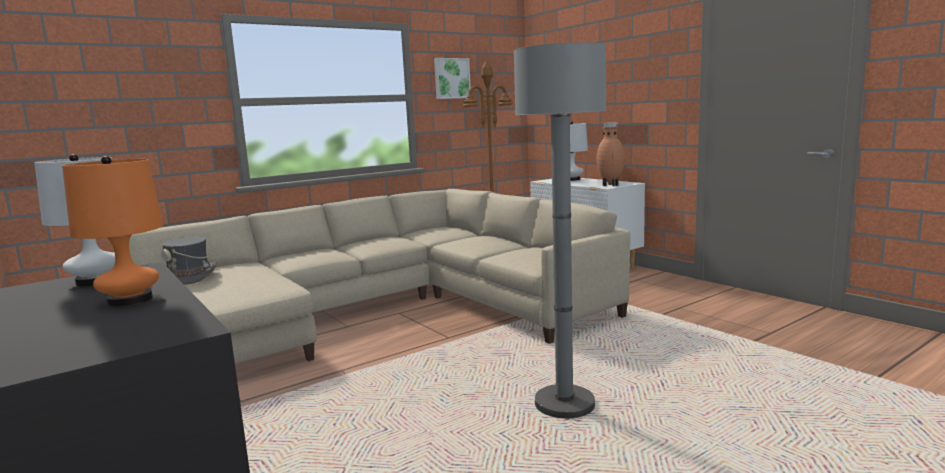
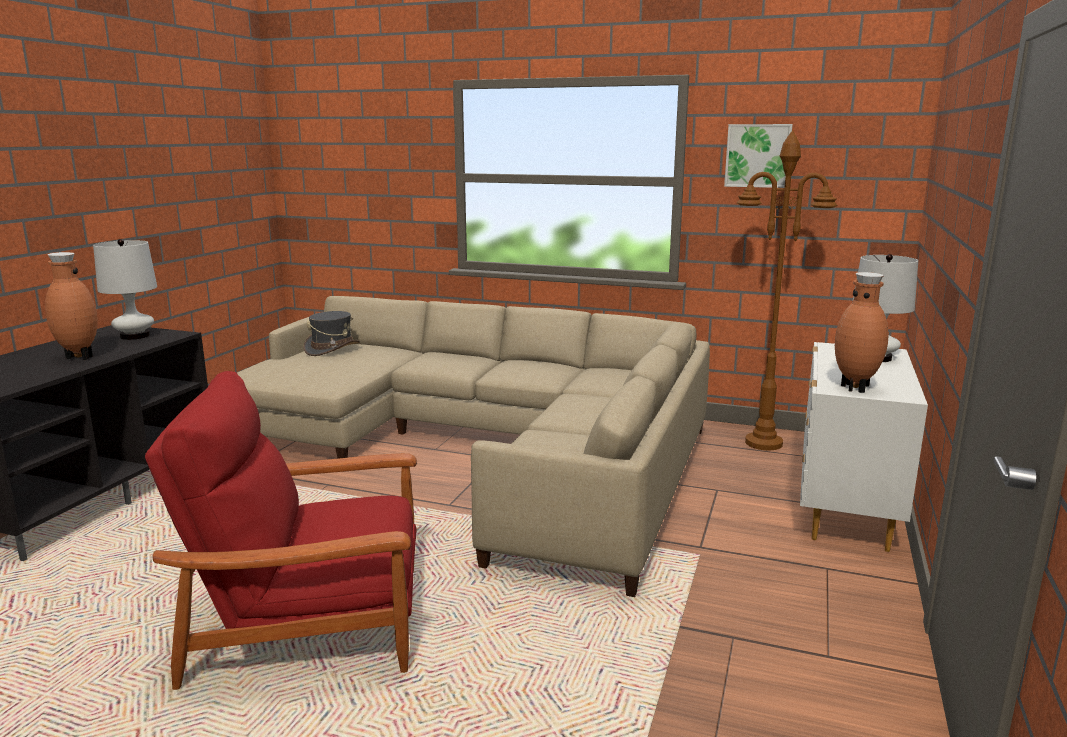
camera: 55 degrees right, 5 degrees up
orange table lamp [62,156,163,307] -> brown vase [45,252,98,360]
grey floor lamp [514,42,606,418] -> red armchair [145,371,417,690]

